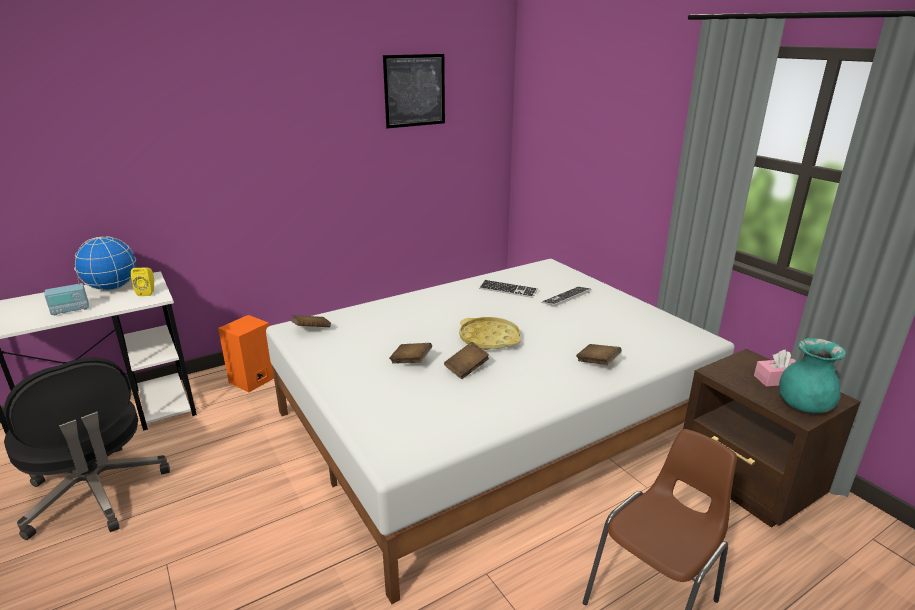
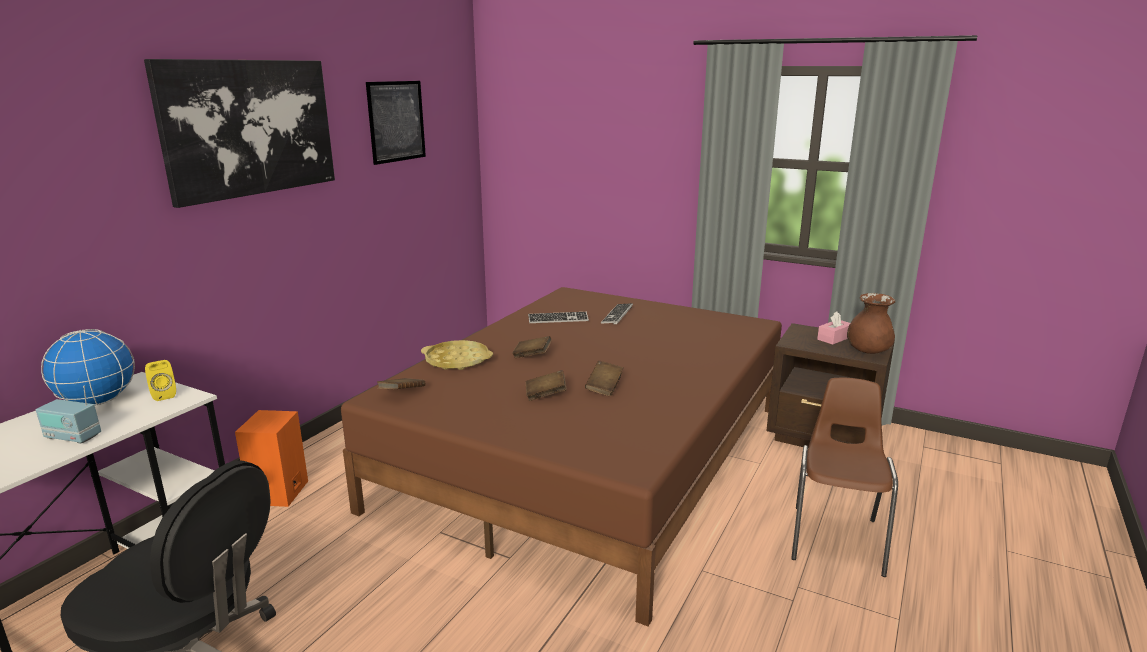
camera: 30 degrees left, 5 degrees down
radio [44,270,89,315] -> radio turned 75 degrees clockwise [36,385,101,443]
white bed [266,259,735,604] -> brown bed [341,287,782,626]
yellow tray [459,317,521,350] -> yellow tray moved to [421,340,493,370]
brown book [576,344,622,365] -> brown book moved to [512,336,552,358]
turquoise vase [779,338,846,413] -> brown vase [847,293,895,354]
none -> picture [144,59,335,208]

